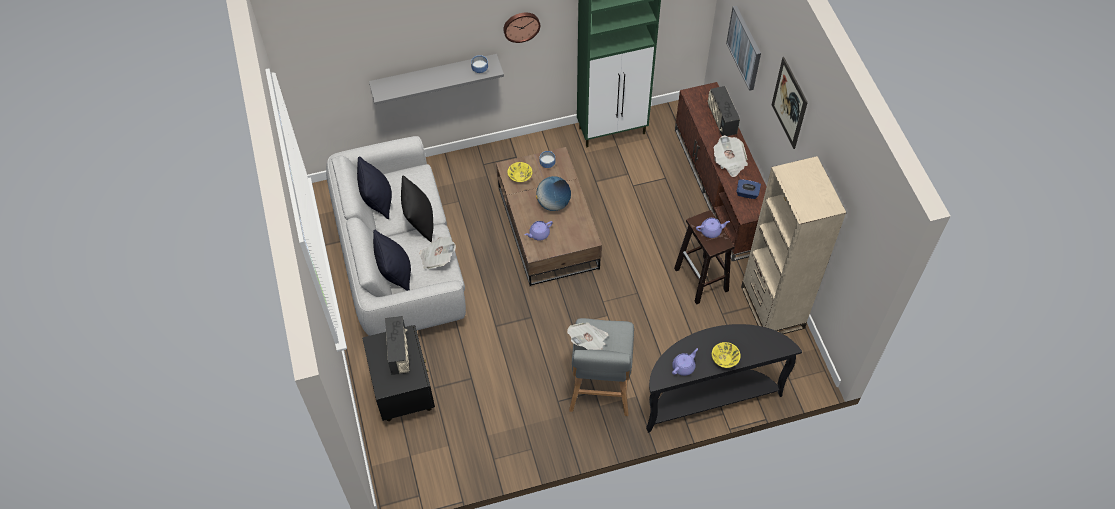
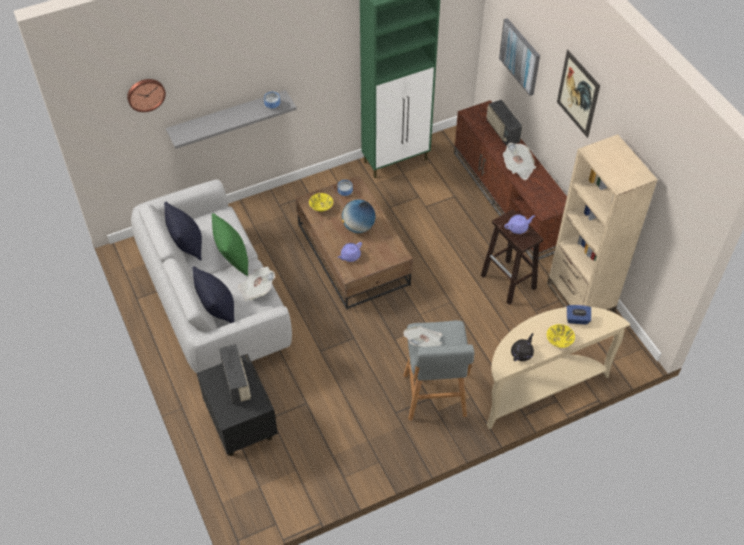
camera: 10 degrees left, 5 degrees down
black pillow [401,175,433,242] -> green pillow [212,213,248,276]
wall clock [503,13,540,43] -> wall clock moved to [127,79,166,112]
black console table [646,324,802,433] -> beige console table [487,307,630,429]
purple teapot [672,348,698,376] -> black teapot [511,333,534,361]
blue tissue box [736,179,761,199] -> blue tissue box moved to [567,305,591,324]

